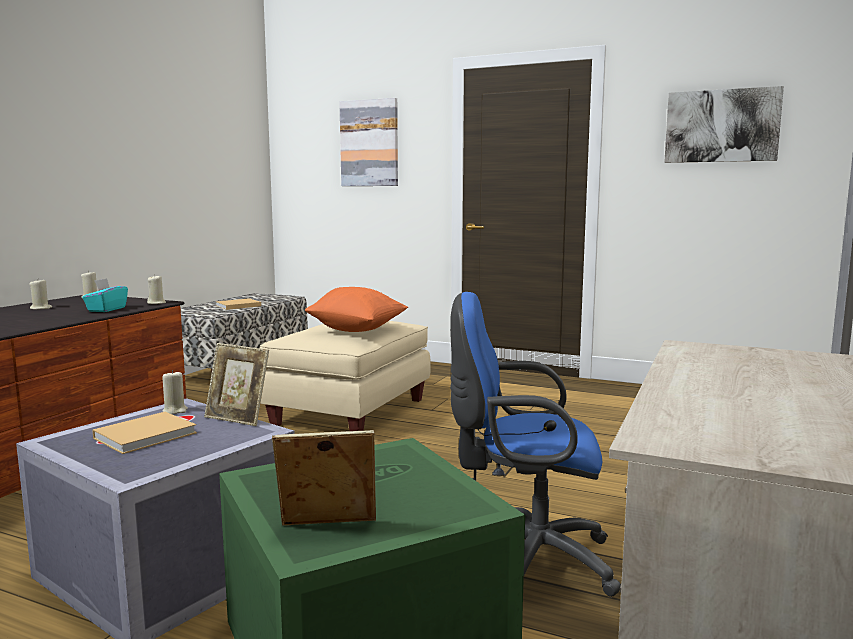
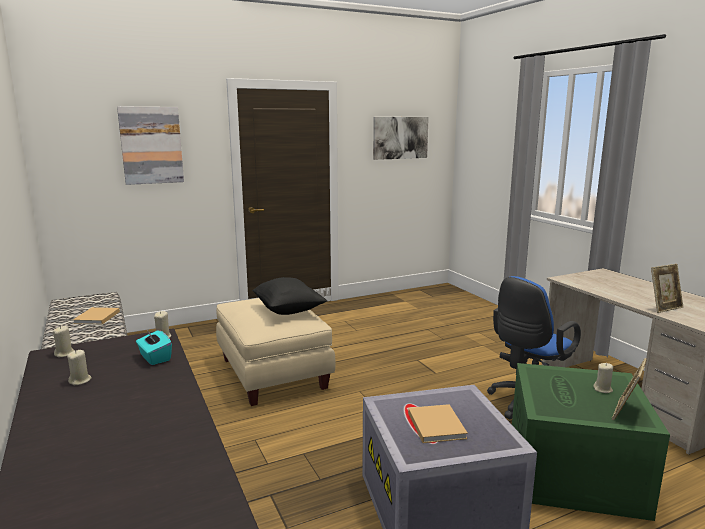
camera: 50 degrees left, 5 degrees up
beige candle [162,370,188,414] -> beige candle moved to [593,363,613,393]
picture frame [204,343,269,426] -> picture frame moved to [651,264,683,313]
orange pillow [305,287,408,332] -> black pillow [252,277,327,315]

